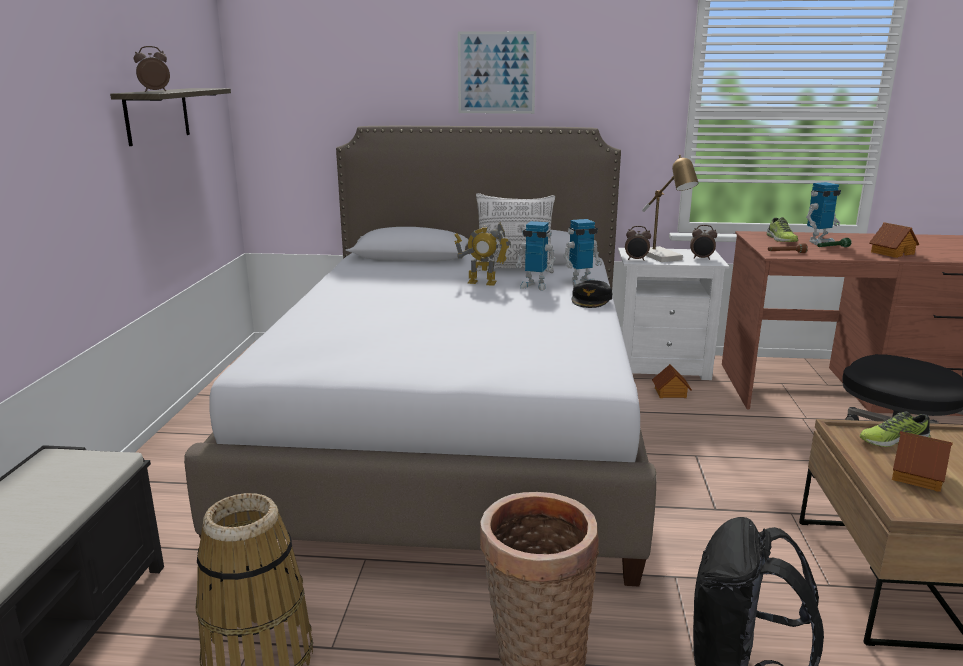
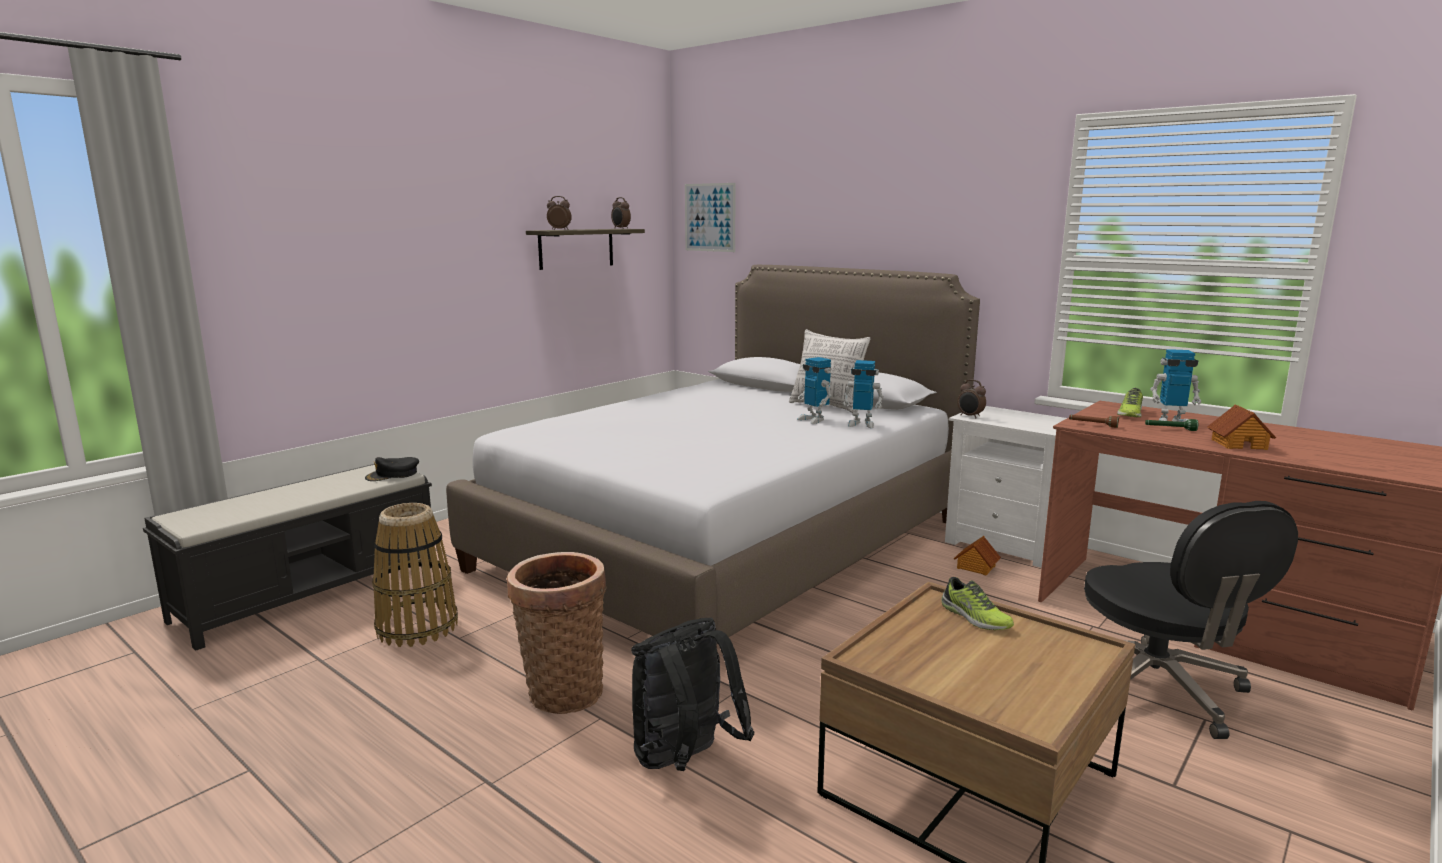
camera: 35 degrees right, 5 degrees down
toy robot [454,222,511,286] -> none
picture [458,31,536,114] -> picture moved to [685,183,736,252]
black cap [572,280,612,308] -> black cap moved to [365,457,419,481]
table lamp [642,155,699,262] -> none
alarm clock [690,225,717,260] -> alarm clock moved to [611,197,631,229]
shoe [860,411,930,447] -> shoe turned 150 degrees counterclockwise [941,577,1014,630]
toy house [892,431,953,492] -> none

